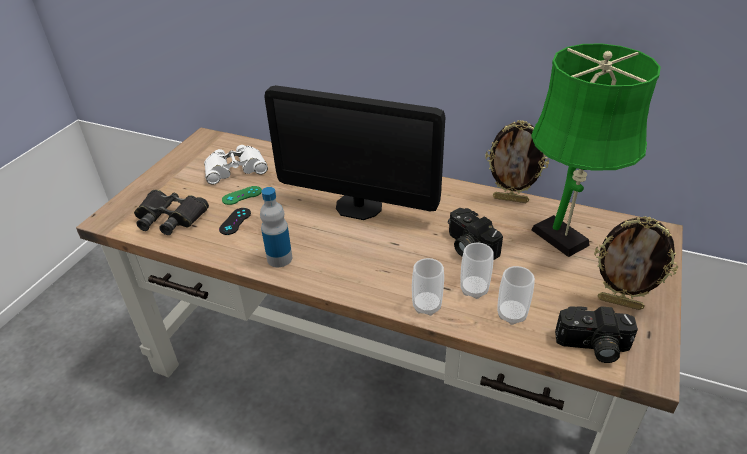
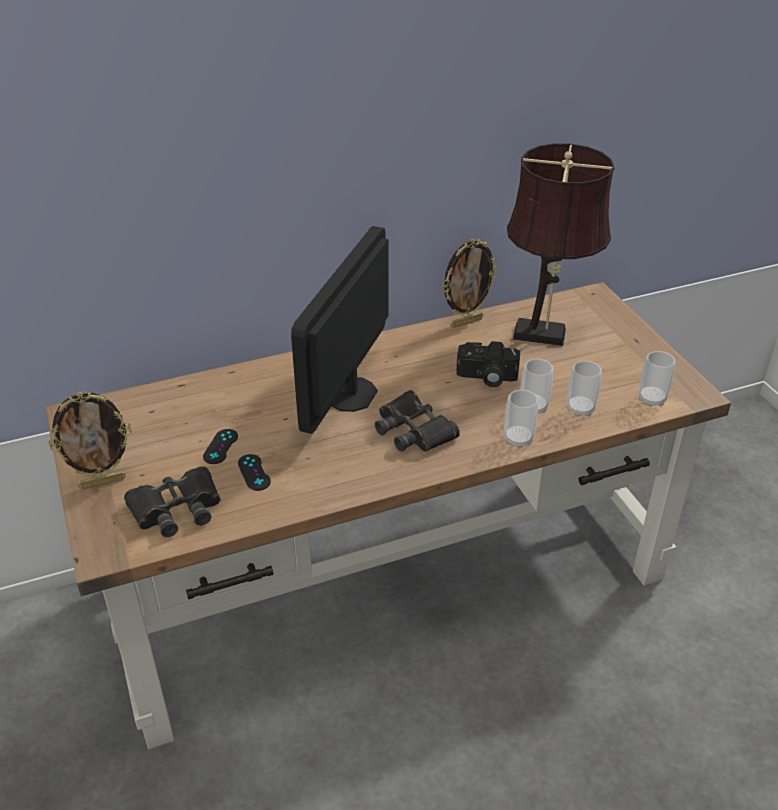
camera: 45 degrees left, 0 degrees up
white binoculars [204,145,268,185] -> none
green game controller [222,186,262,205] -> black game controller [203,429,238,464]
bottle [260,187,292,267] -> none
monitor [264,85,445,220] -> monitor turned 135 degrees clockwise [291,226,389,434]
green table lamp [531,43,661,257] -> brown table lamp [507,143,615,346]
camera [555,306,638,363] -> cup [639,351,675,407]
picture frame [594,216,678,310] -> picture frame moved to [48,392,132,490]
none -> black binoculars [375,390,460,452]

